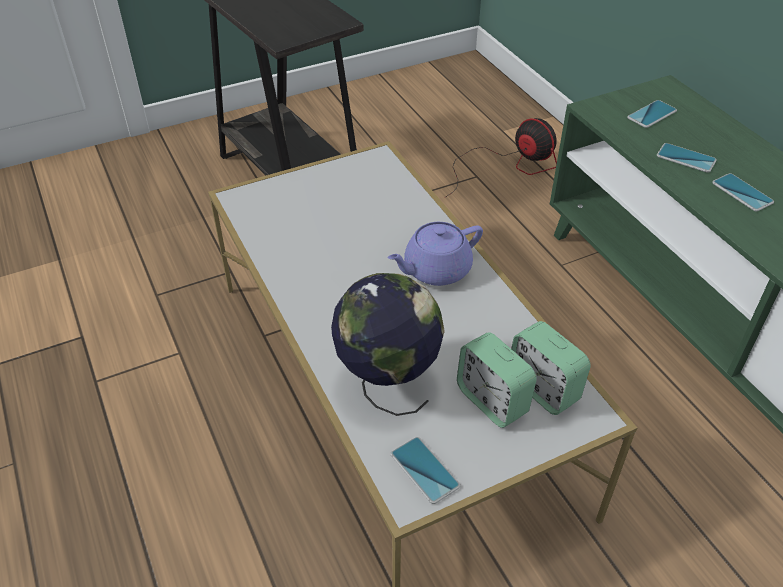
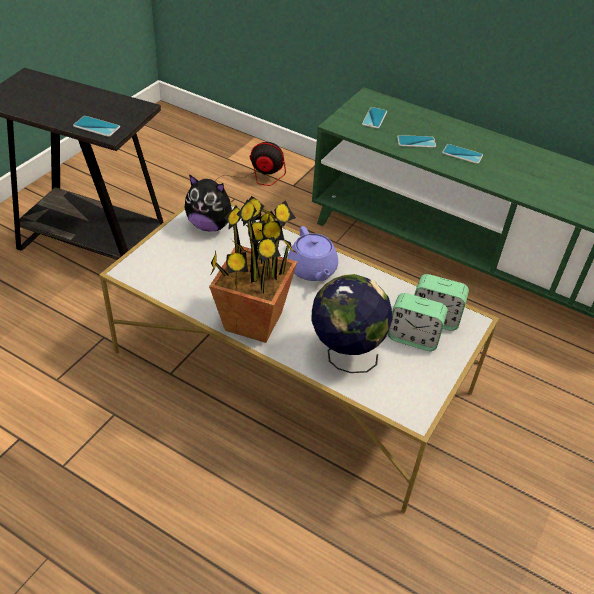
camera: 35 degrees left, 0 degrees up
purple teapot [387,222,483,286] -> purple teapot turned 45 degrees counterclockwise [287,226,338,281]
phone [391,437,460,504] -> phone moved to [73,116,120,137]
none -> plush toy [184,175,240,232]
none -> potted plant [209,196,298,343]

